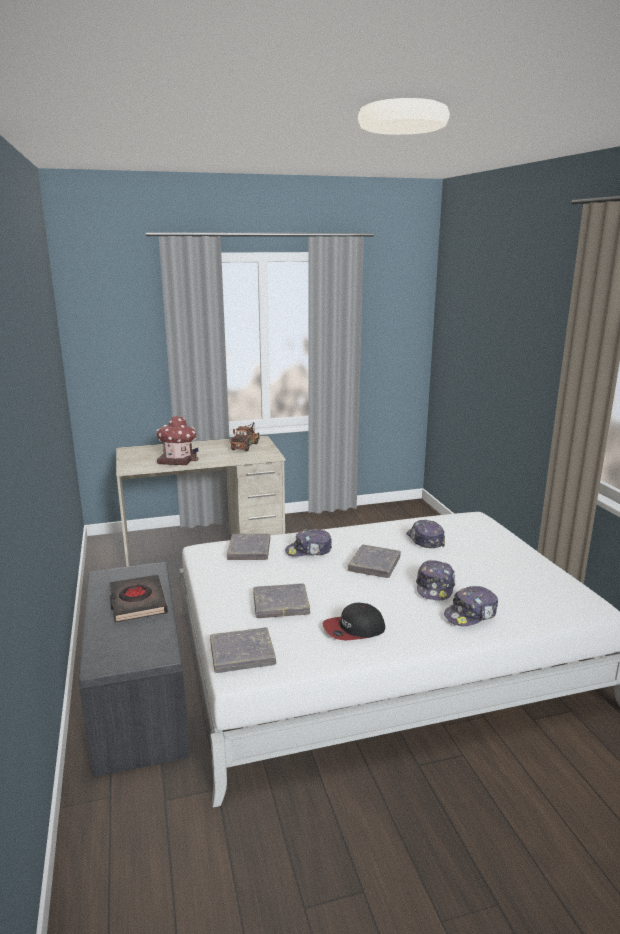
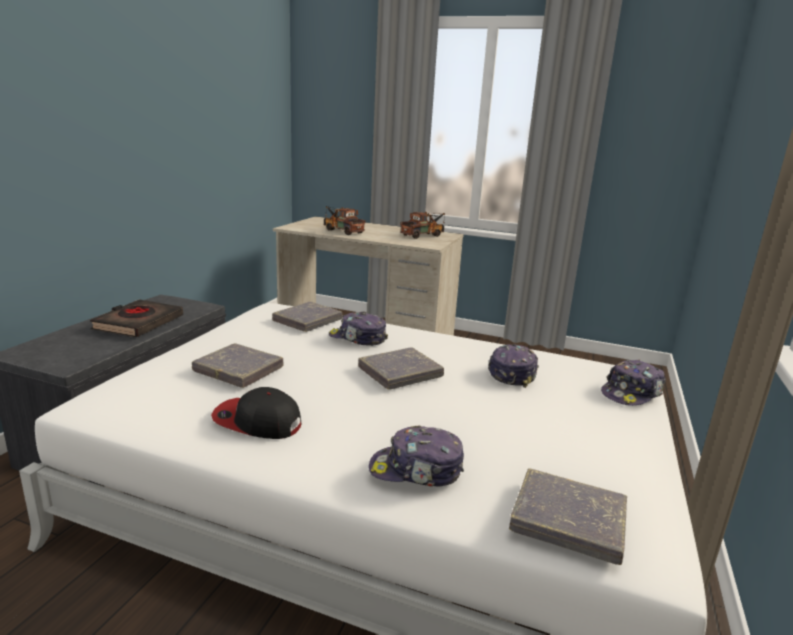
camera: 35 degrees right, 0 degrees up
toy house [156,415,199,465] -> toy truck [324,206,366,235]
grey book [210,628,276,673] -> grey book moved to [509,468,627,565]
cap [416,560,455,600] -> cap moved to [601,360,666,406]

